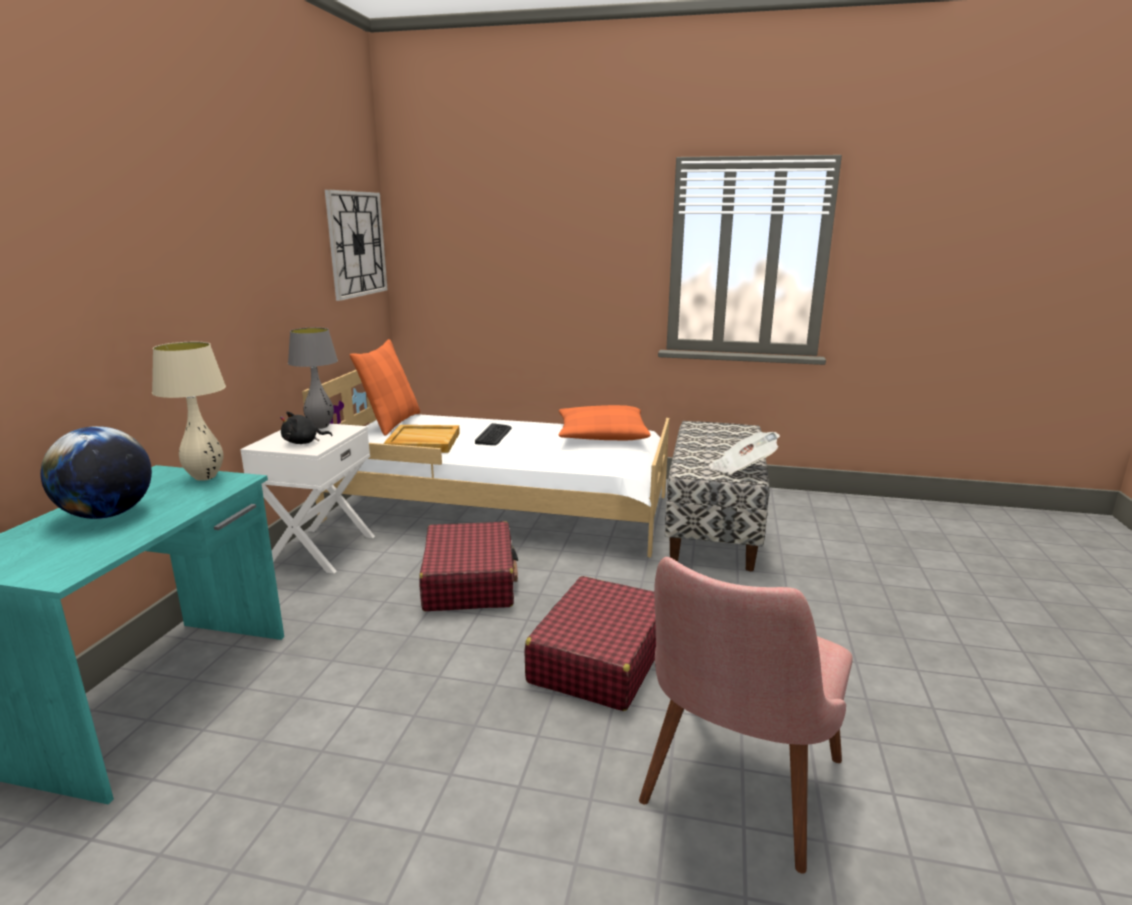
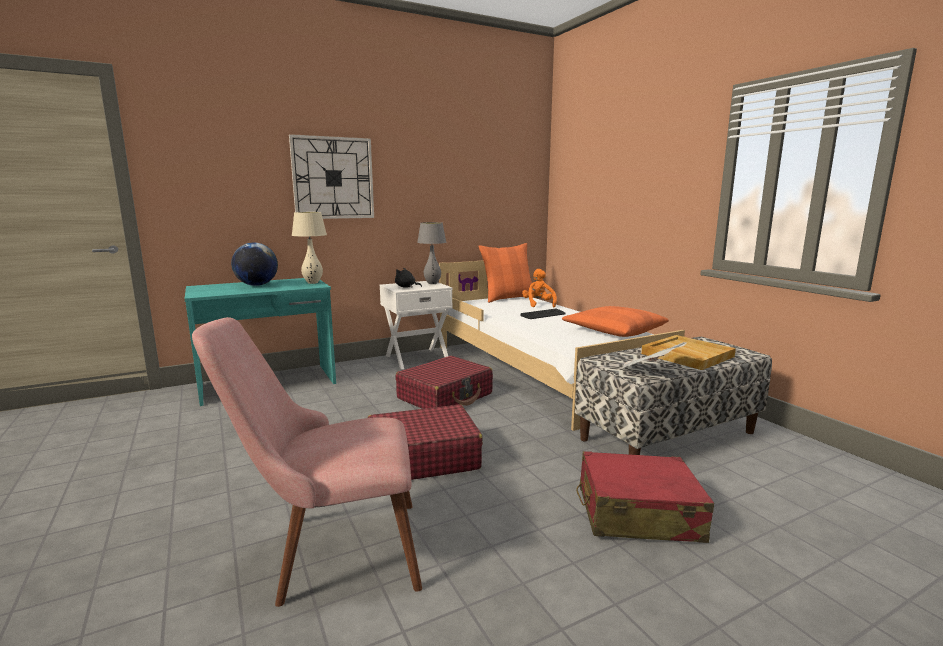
camera: 50 degrees right, 5 degrees down
wall clock [325,190,388,301] -> wall clock moved to [289,134,374,219]
beige tray [383,425,460,453] -> beige tray moved to [641,335,736,370]
none -> orange plush toy [522,269,557,308]
none -> red suitcase [576,451,714,543]

